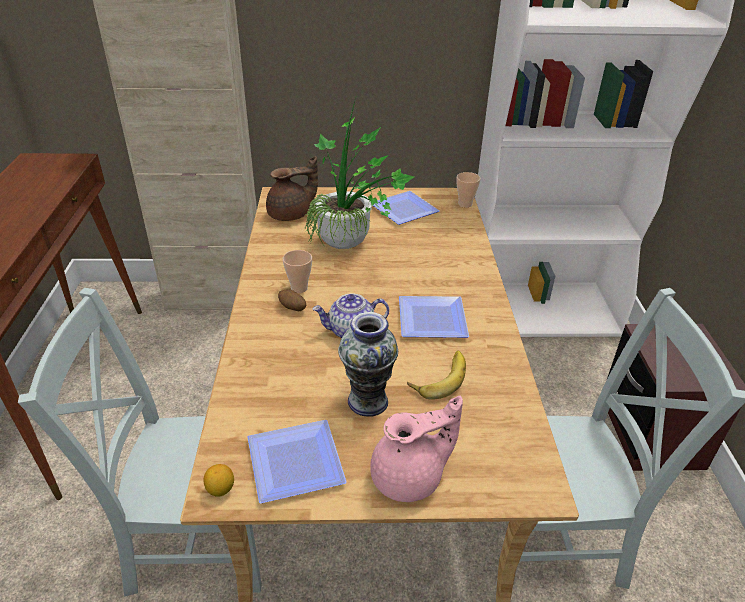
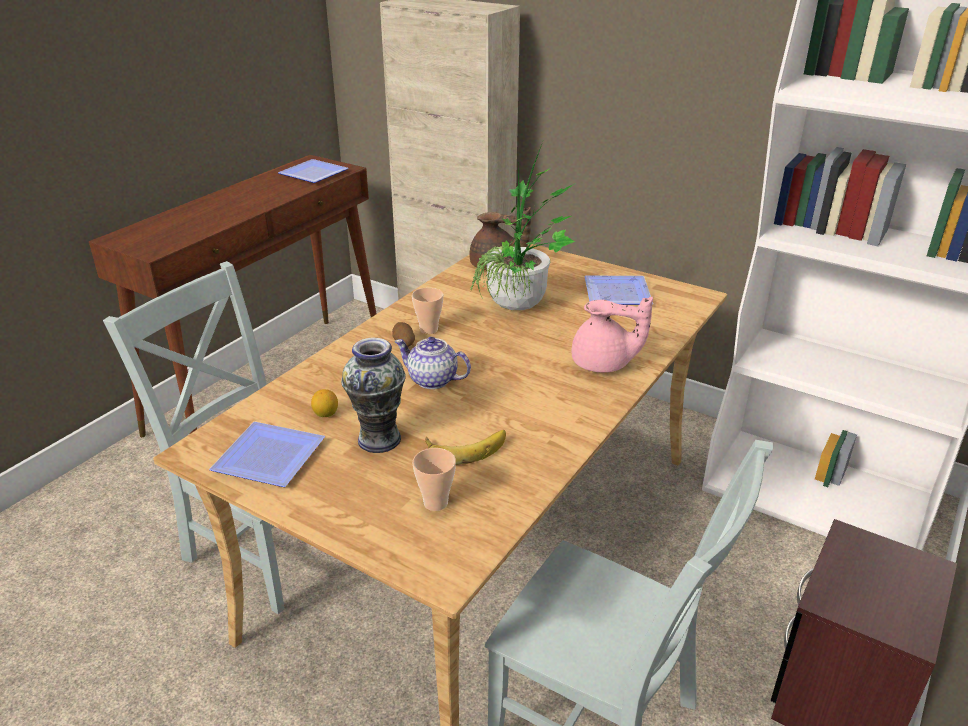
camera: 35 degrees right, 5 degrees down
lemon [204,464,234,497] -> lemon moved to [311,389,338,417]
pink teapot [370,396,463,502] -> pink teapot moved to [571,297,653,373]
plate [399,296,469,338] -> plate moved to [278,159,349,183]
cup [456,172,481,208] -> cup moved to [413,448,456,511]

